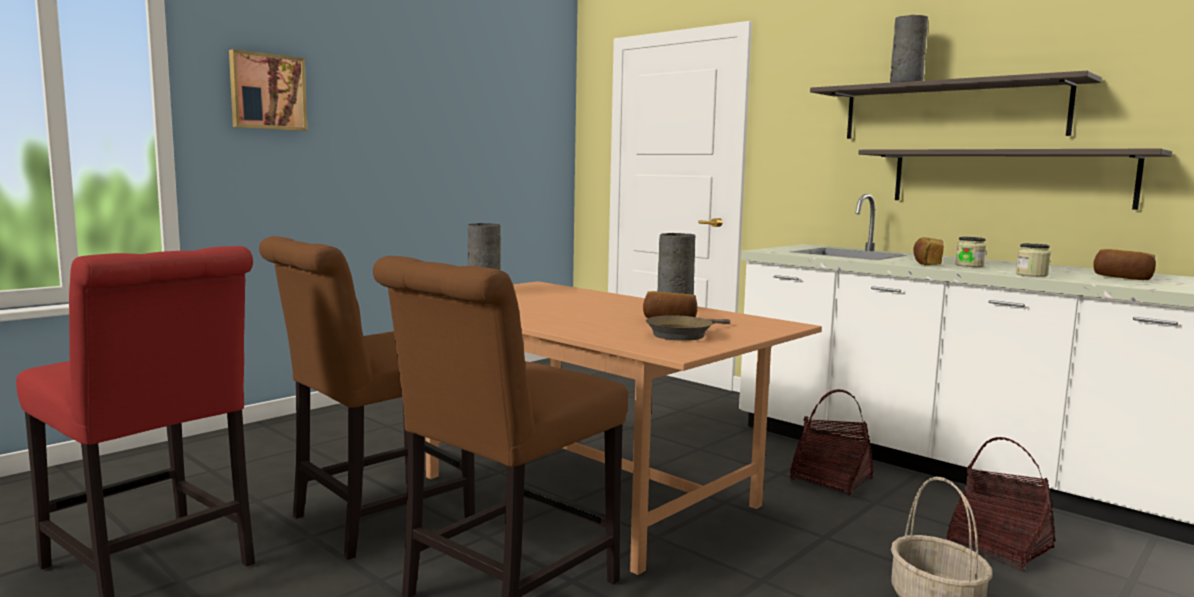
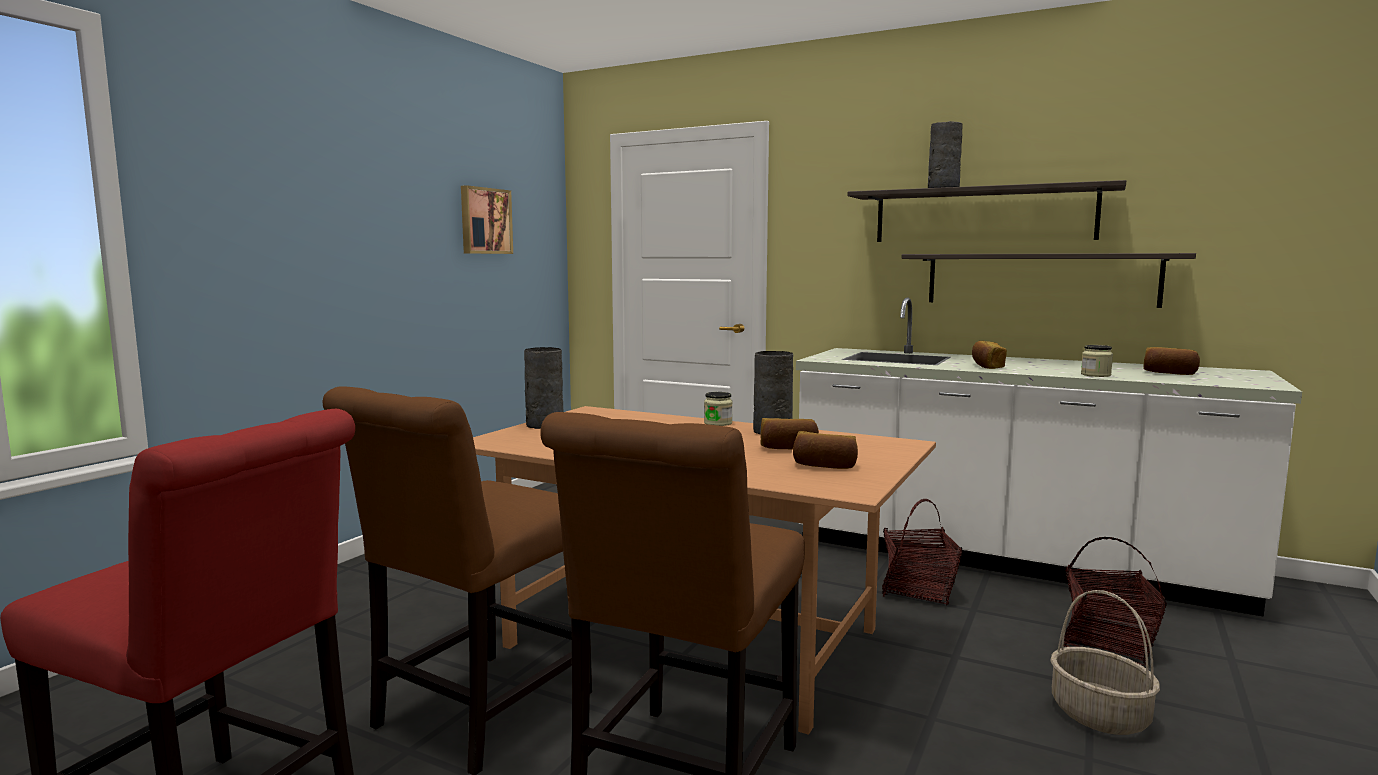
camera: 15 degrees left, 0 degrees up
picture [229,49,307,131] -> picture moved to [461,185,513,254]
brown frying pan [646,315,730,341] -> bread [793,431,858,469]
jar [955,237,986,267] -> jar moved to [704,392,733,426]

